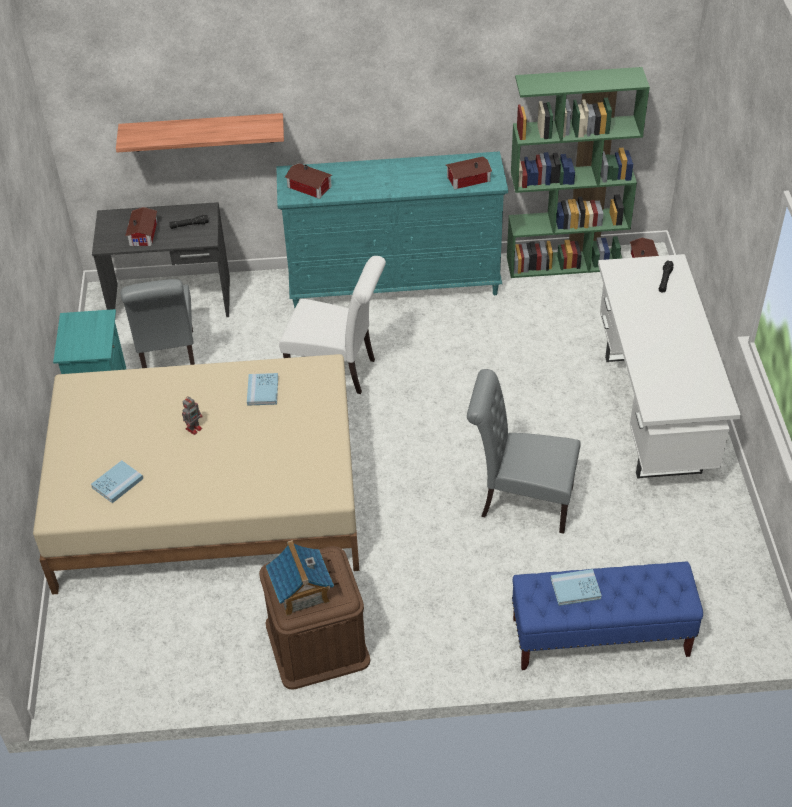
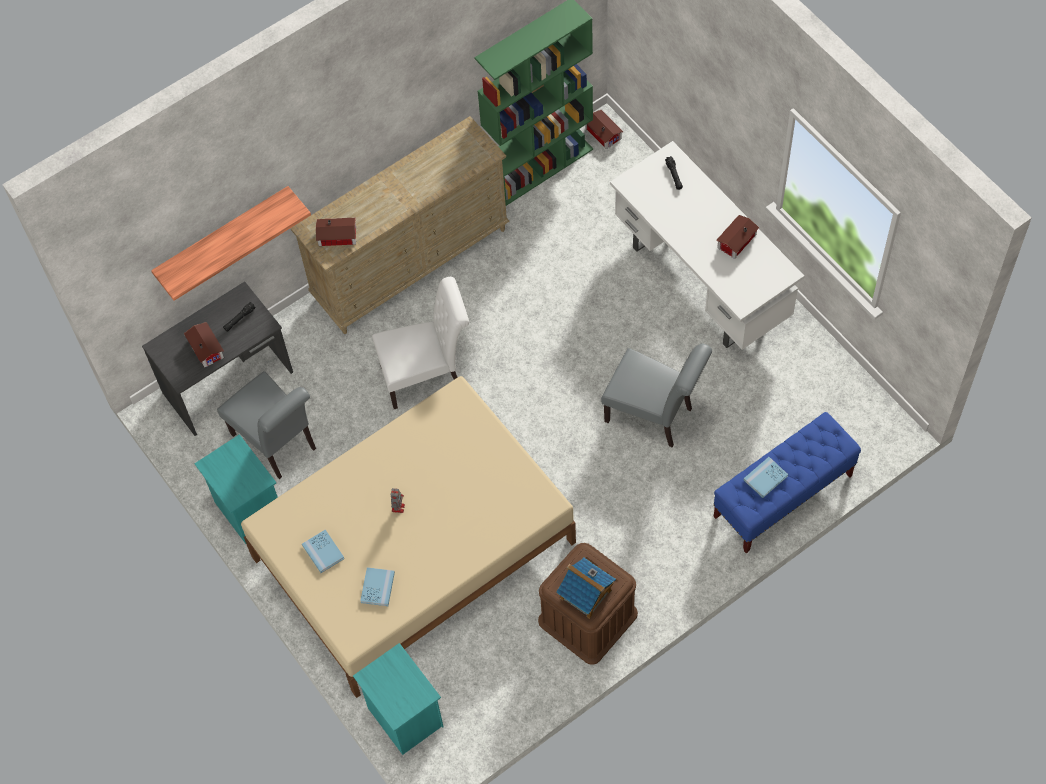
camera: 30 degrees left, 15 degrees up
blue book [247,373,278,406] -> blue book moved to [302,530,344,573]
turquoise dresser [276,151,508,308] -> beige dresser [291,116,510,334]
toy house [446,156,492,190] -> toy house moved to [716,215,759,259]
grey chair [467,369,581,534] -> grey chair turned 135 degrees counterclockwise [601,344,712,447]
none -> turquoise nightstand [353,643,444,755]

